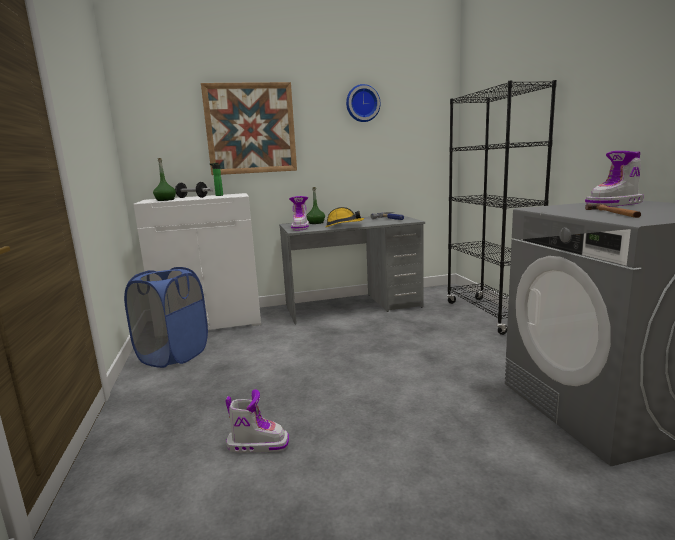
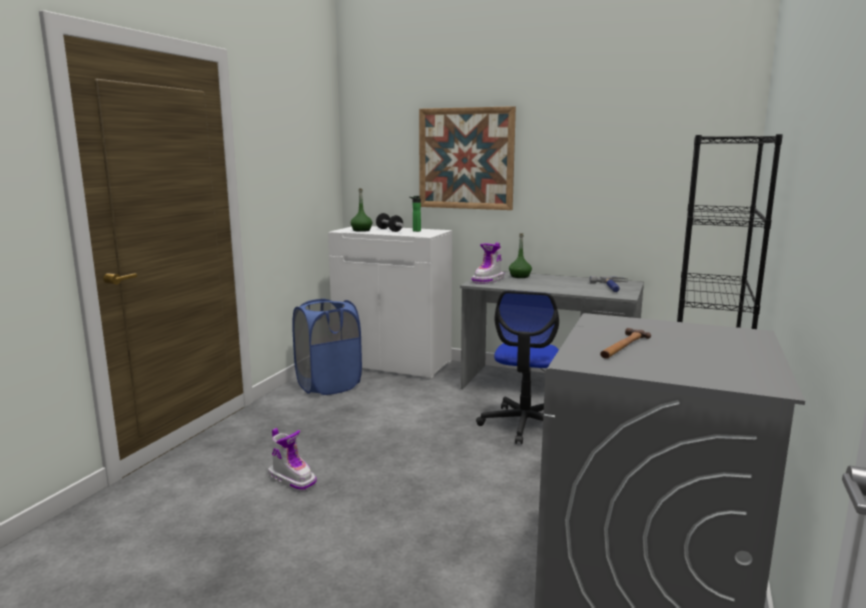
camera: 35 degrees right, 0 degrees up
hard hat [325,207,364,227] -> none
wall clock [346,84,381,122] -> none
boot [585,151,644,207] -> none
none -> office chair [476,290,559,444]

